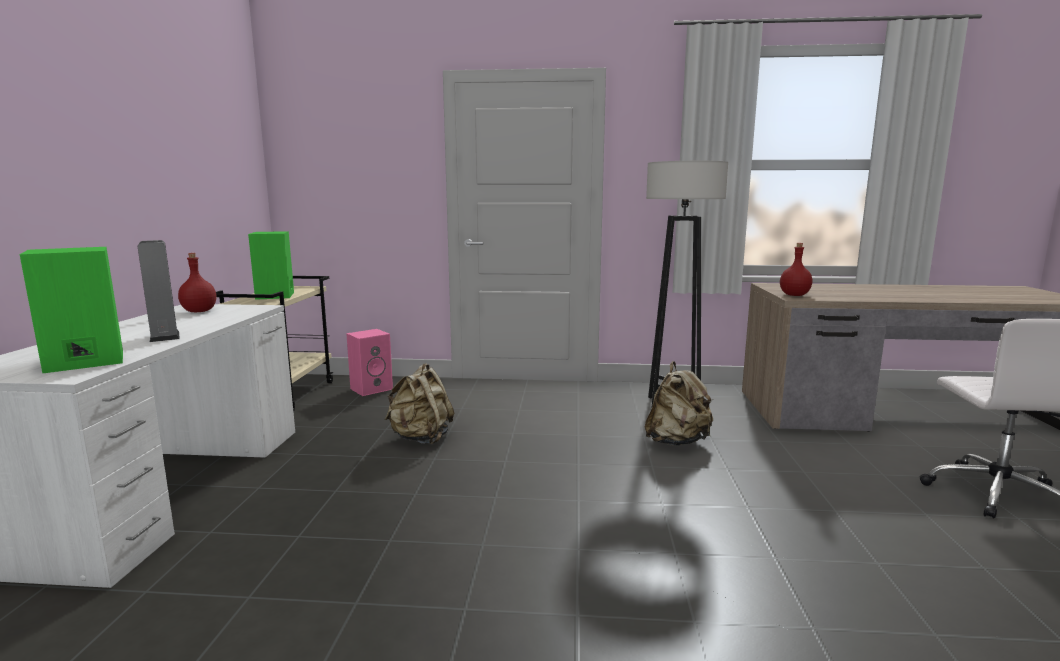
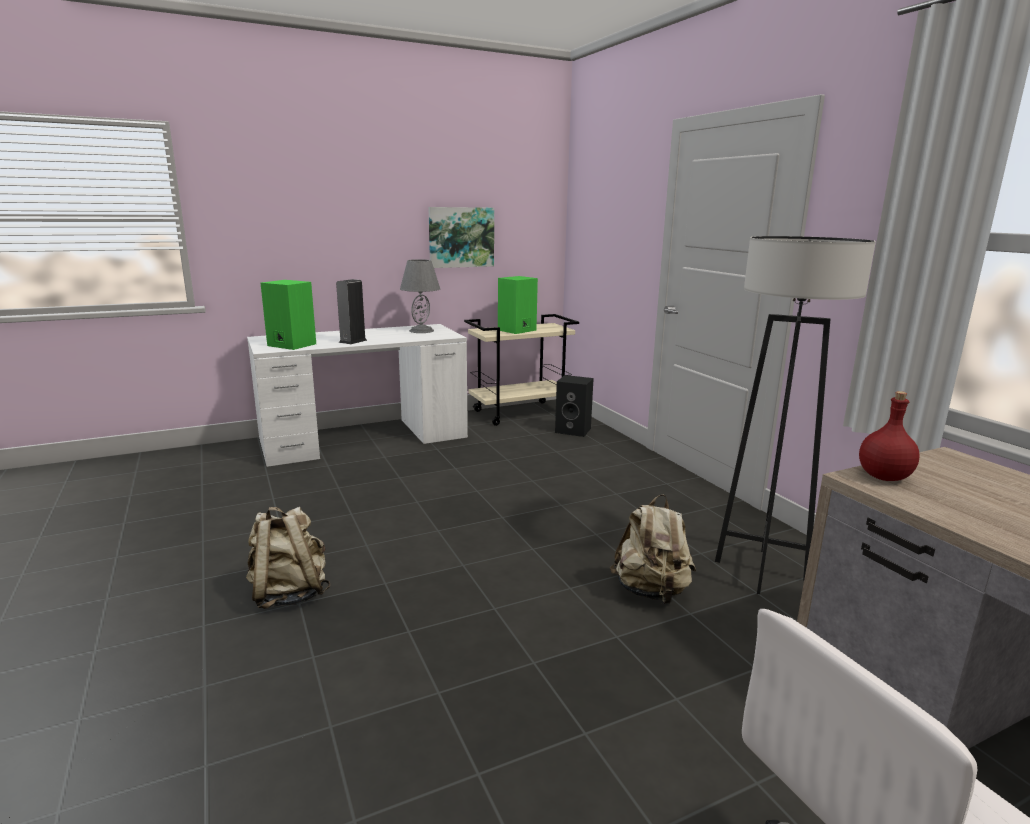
camera: 60 degrees right, 5 degrees up
red bottle [178,253,216,312] -> grey table lamp [400,259,440,333]
pink speaker [346,329,393,396] -> black speaker [555,375,594,437]
beige backpack [384,363,454,445] -> beige backpack moved to [246,507,330,609]
none -> picture [428,207,494,268]

